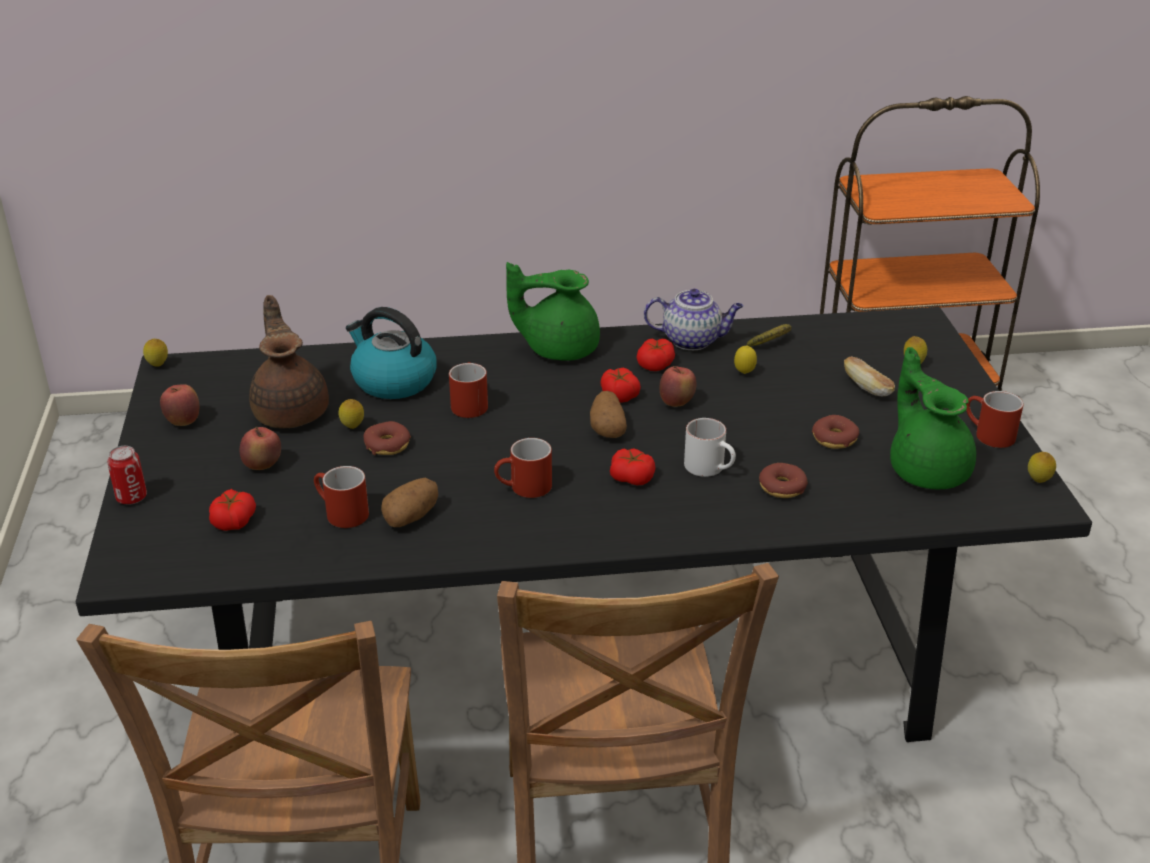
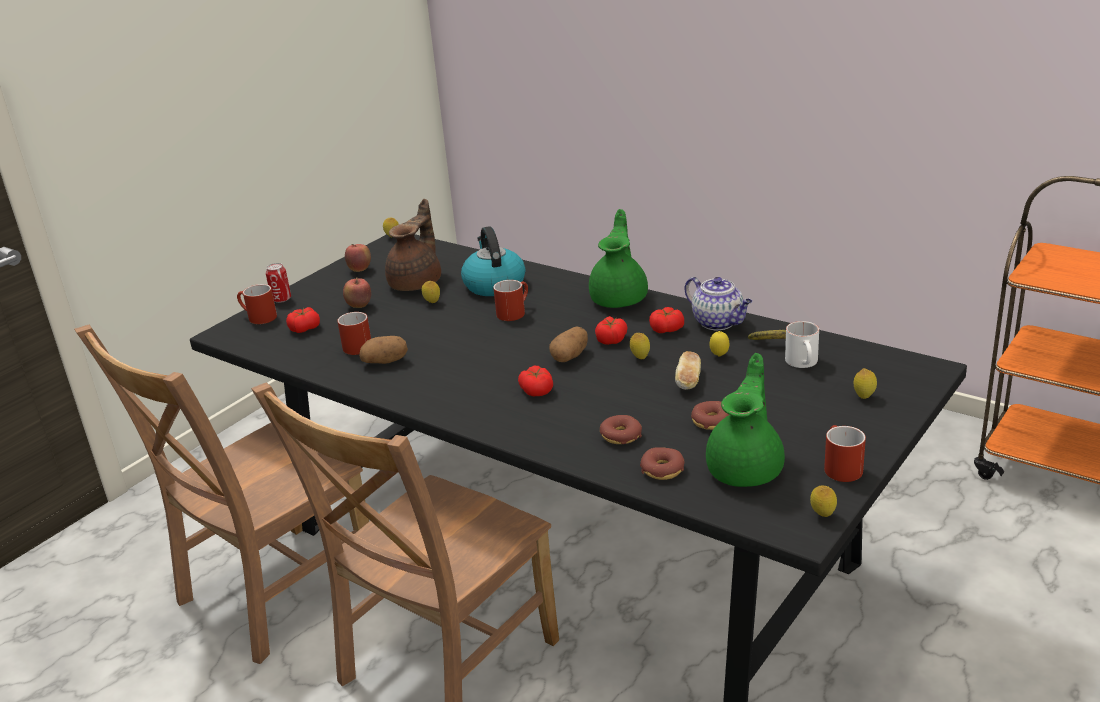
camera: 45 degrees right, 5 degrees down
donut [363,421,411,455] -> donut moved to [640,447,684,480]
red mug [494,438,552,498] -> red mug moved to [237,284,277,324]
green teapot [506,262,600,361] -> green teapot turned 60 degrees clockwise [589,209,648,308]
apple [660,366,697,407] -> lemon [630,333,650,359]
white mug [684,418,736,477] -> white mug moved to [785,321,819,368]
bread [844,356,895,396] -> bread moved to [675,351,701,390]

